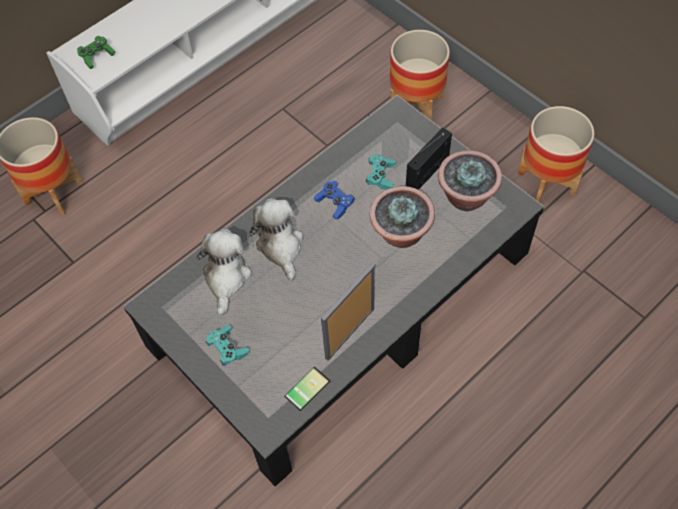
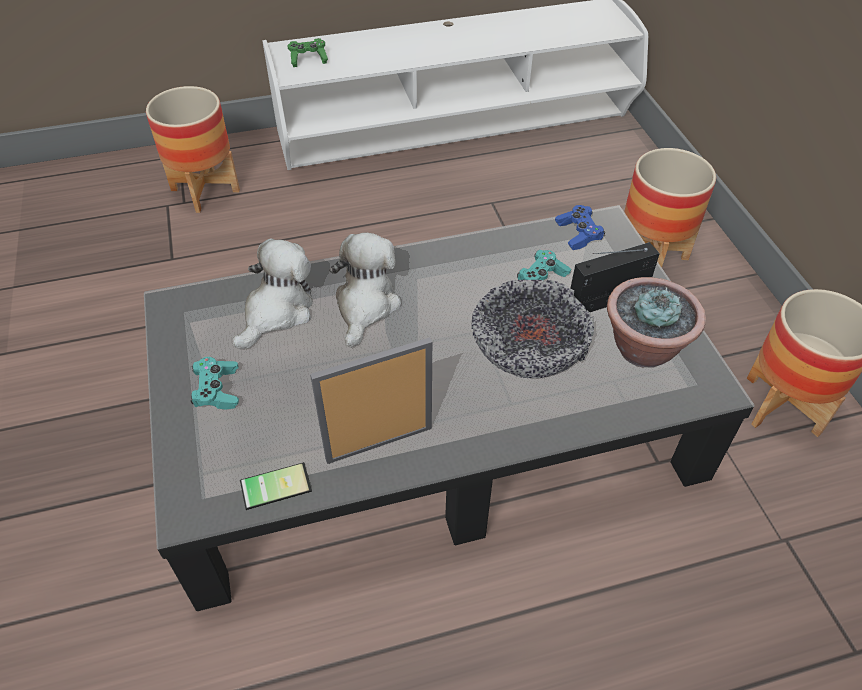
camera: 25 degrees right, 10 degrees down
blue game controller [314,181,355,219] -> blue game controller moved to [555,205,605,250]
potted plant [370,186,435,248] -> bowl [471,280,594,378]

